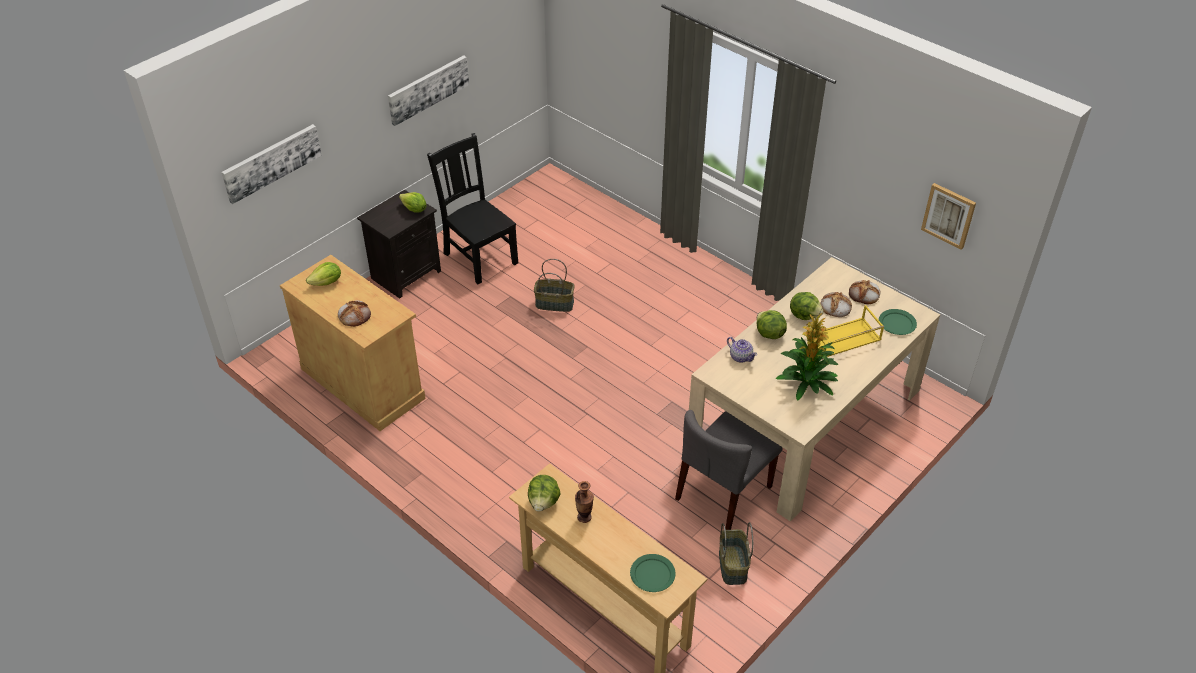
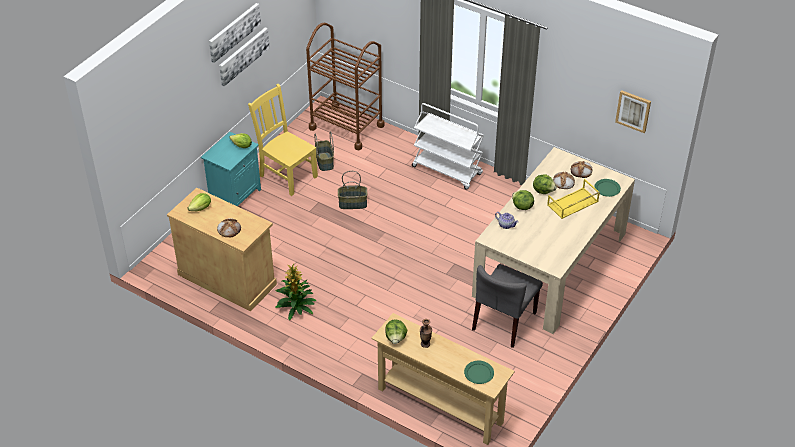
camera: 10 degrees left, 0 degrees up
picture [222,124,322,204] -> picture moved to [209,3,261,63]
black nightstand [357,190,441,299] -> turquoise nightstand [201,132,261,207]
black chair [427,133,518,284] -> yellow chair [248,84,318,196]
basket [719,522,753,585] -> basket moved to [314,131,334,171]
potted plant [776,313,838,401] -> potted plant moved to [275,263,316,321]
none -> brown cart [306,23,385,150]
none -> white cart [412,103,484,190]

